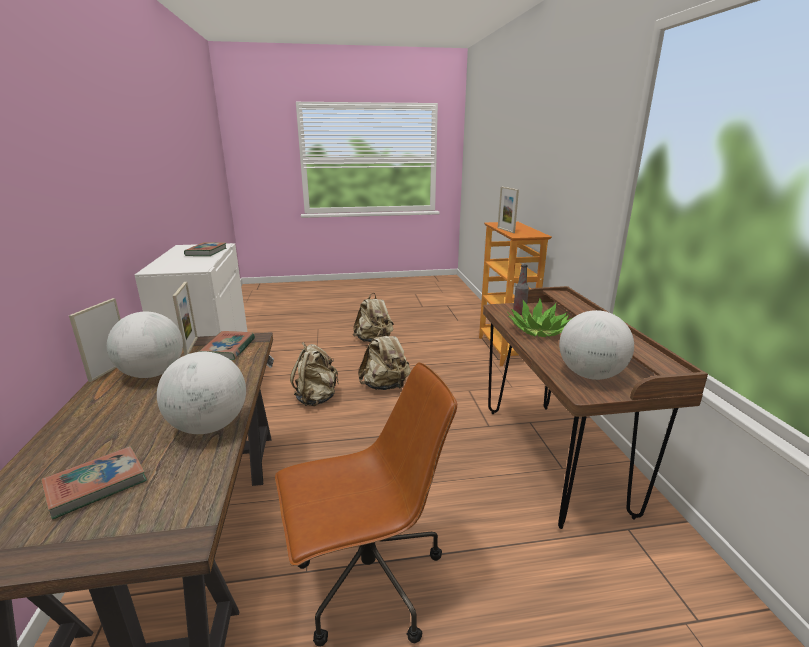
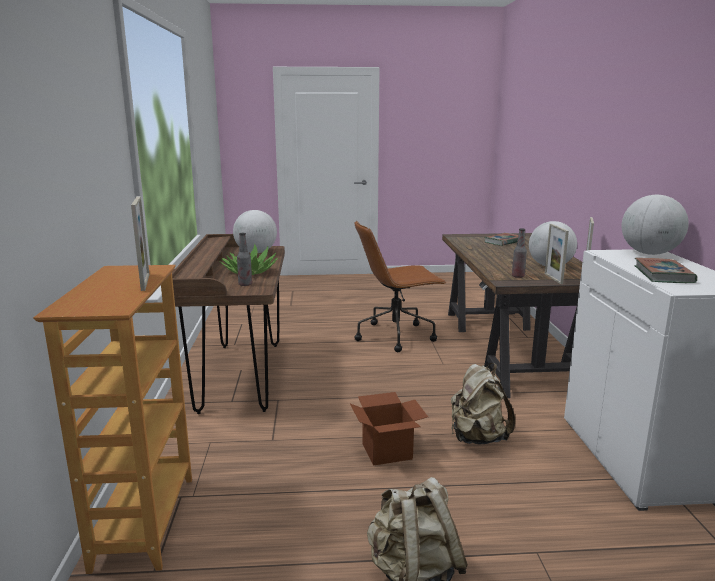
camera: 175 degrees left, 5 degrees down
globe [157,352,246,434] -> globe moved to [622,195,689,255]
book [199,331,255,360] -> bottle [512,228,527,278]
beige backpack [358,329,411,390] -> cardboard box [350,392,428,466]

